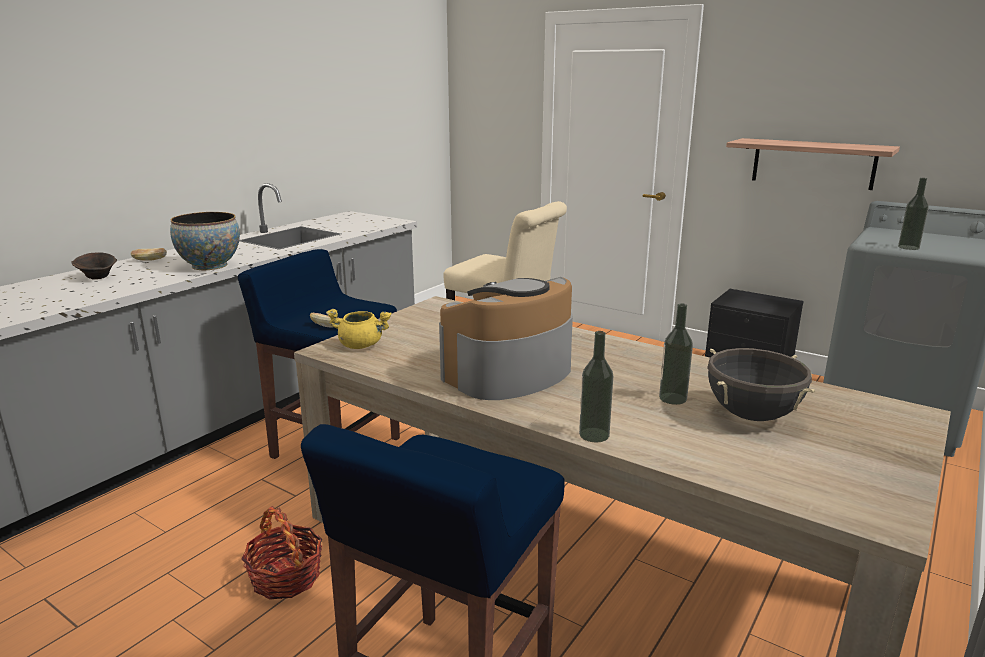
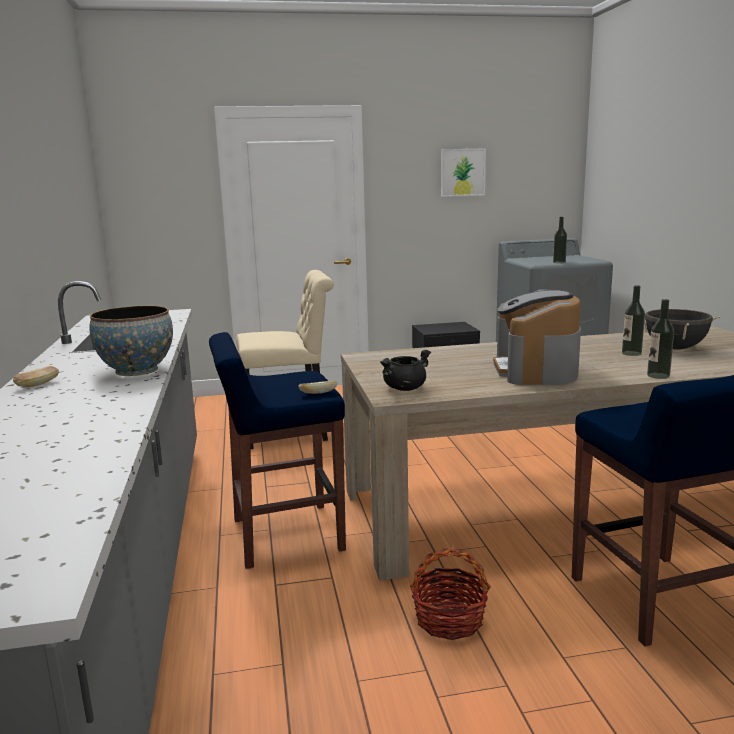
camera: 45 degrees left, 5 degrees down
brown bowl [71,252,117,279] -> none
yellow cooking pot [326,309,391,349] -> black cooking pot [380,350,431,391]
shelf [726,138,900,190] -> none
none -> picture [441,148,486,197]

